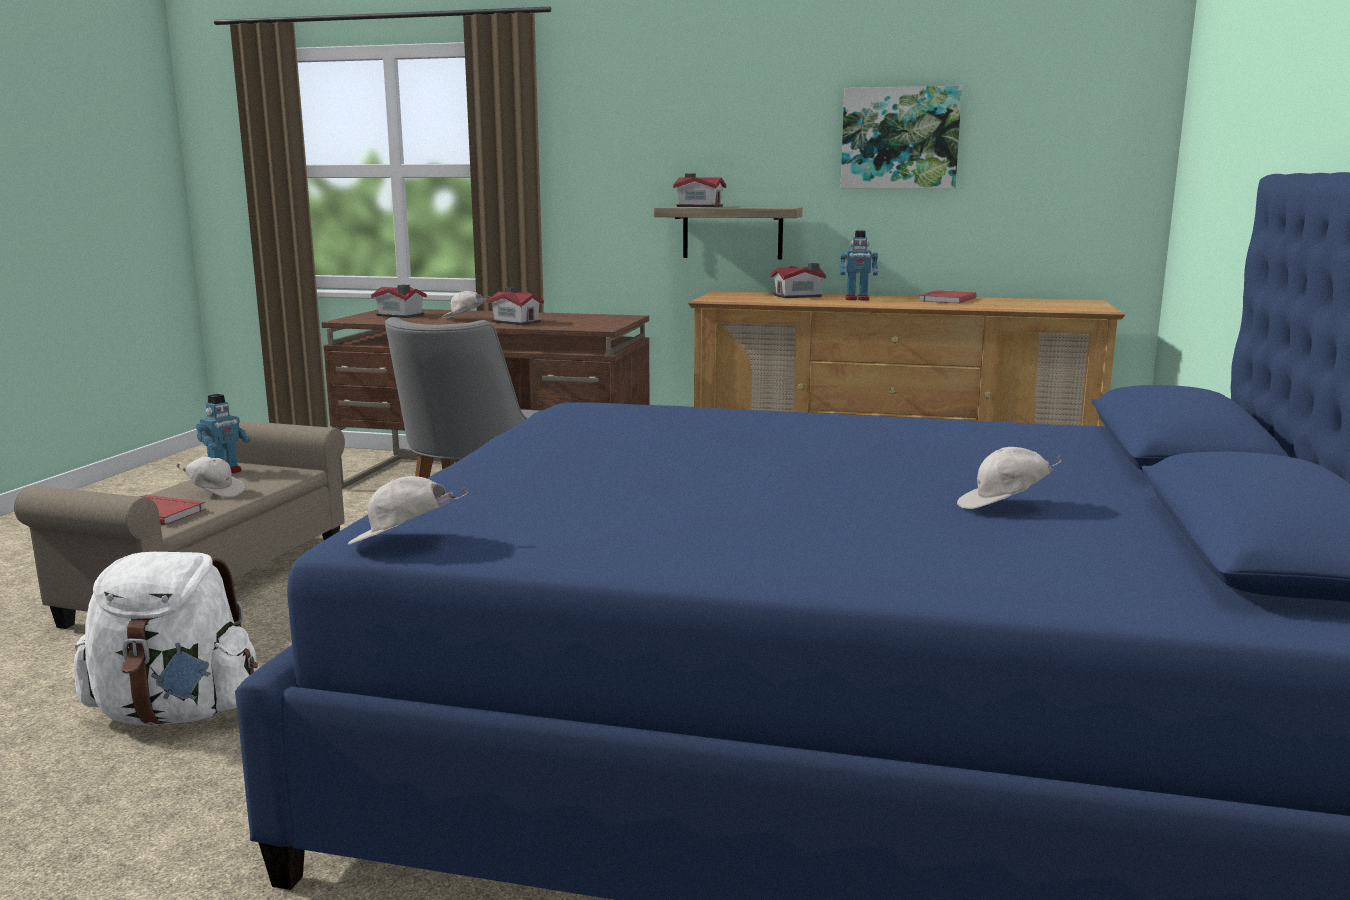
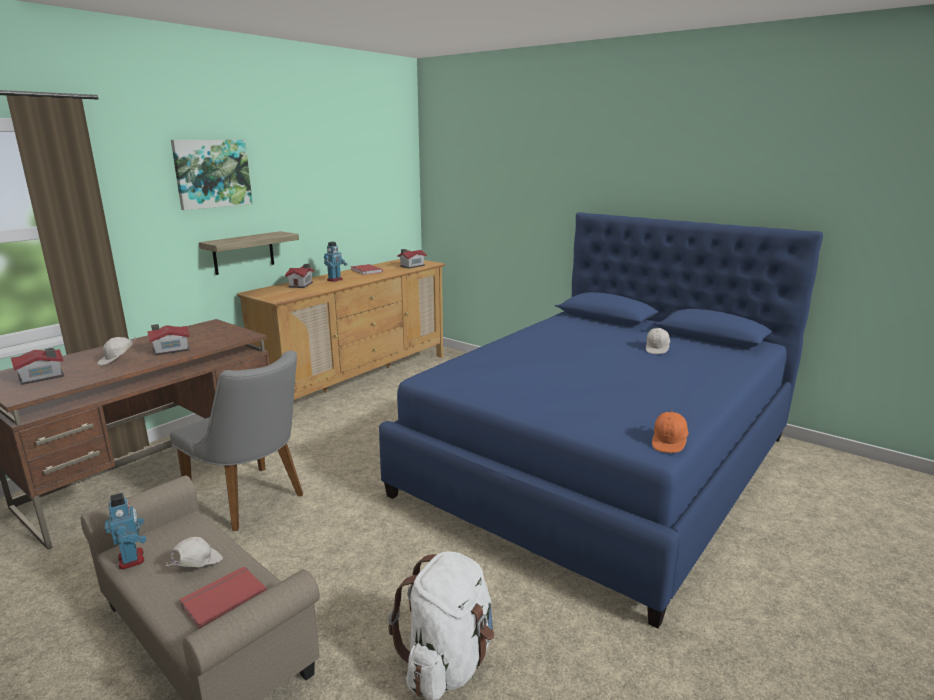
camera: 65 degrees left, 5 degrees up
white cap [348,476,468,545] -> orange cap [652,409,689,453]
toy house [673,174,726,207] -> toy house moved to [397,249,427,269]
picture [841,86,962,189] -> picture moved to [171,140,253,210]

